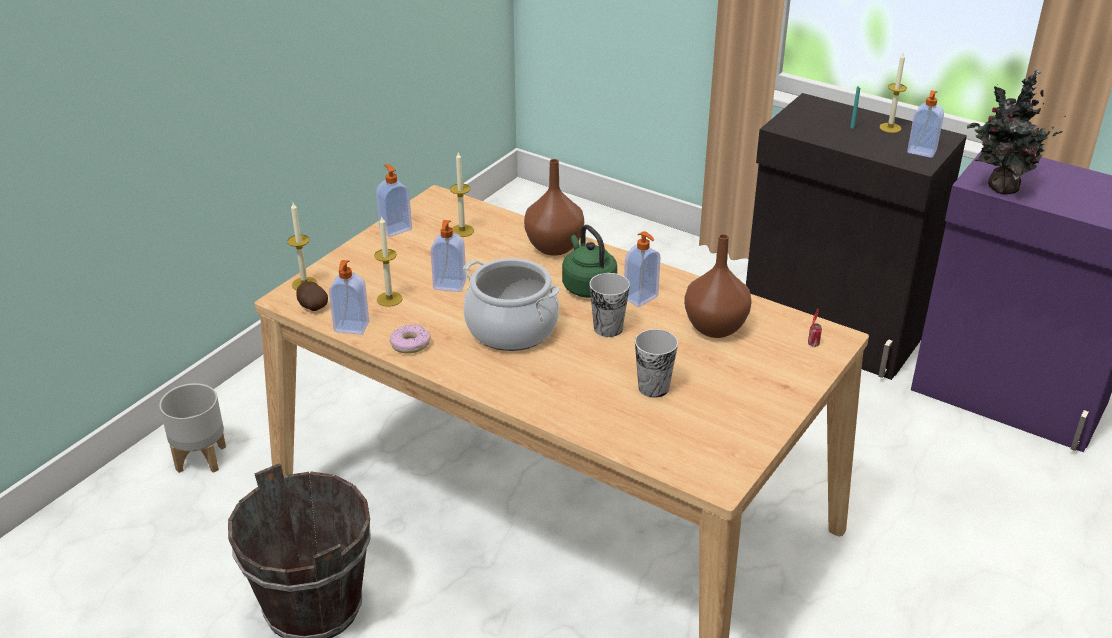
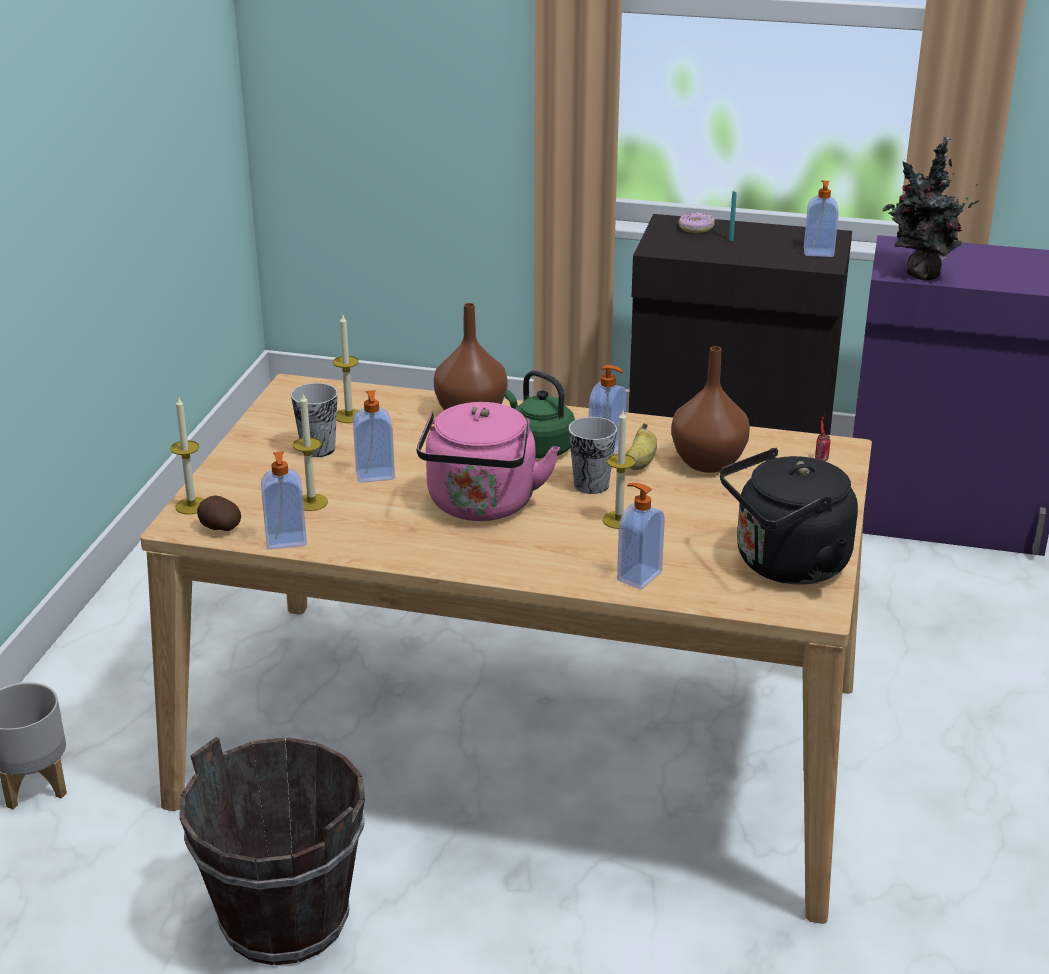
camera: 20 degrees left, 5 degrees down
soap dispenser [376,164,412,237] -> soap dispenser moved to [617,483,665,589]
donut [390,325,431,354] -> donut moved to [679,212,715,233]
cooking pot [463,258,560,351] -> pink kettle [417,402,560,521]
cup [635,329,678,398] -> cup moved to [291,383,338,457]
candle [879,52,907,133] -> candle moved to [602,410,636,529]
none -> banana [626,423,657,470]
none -> black kettle [720,448,858,585]

